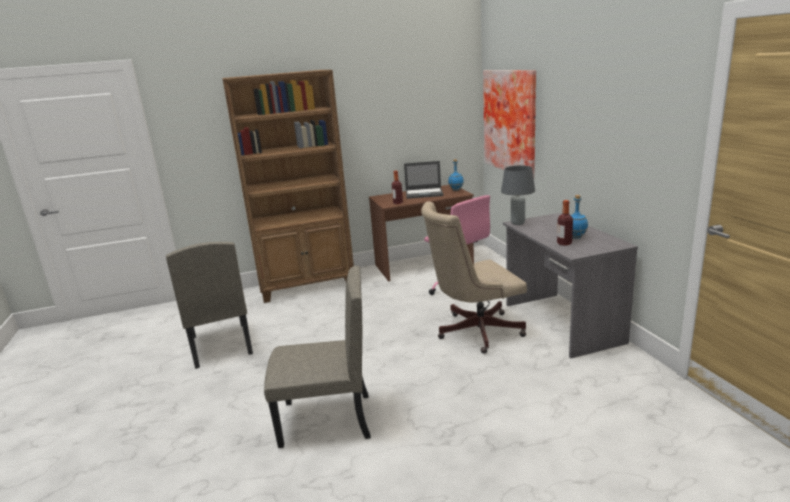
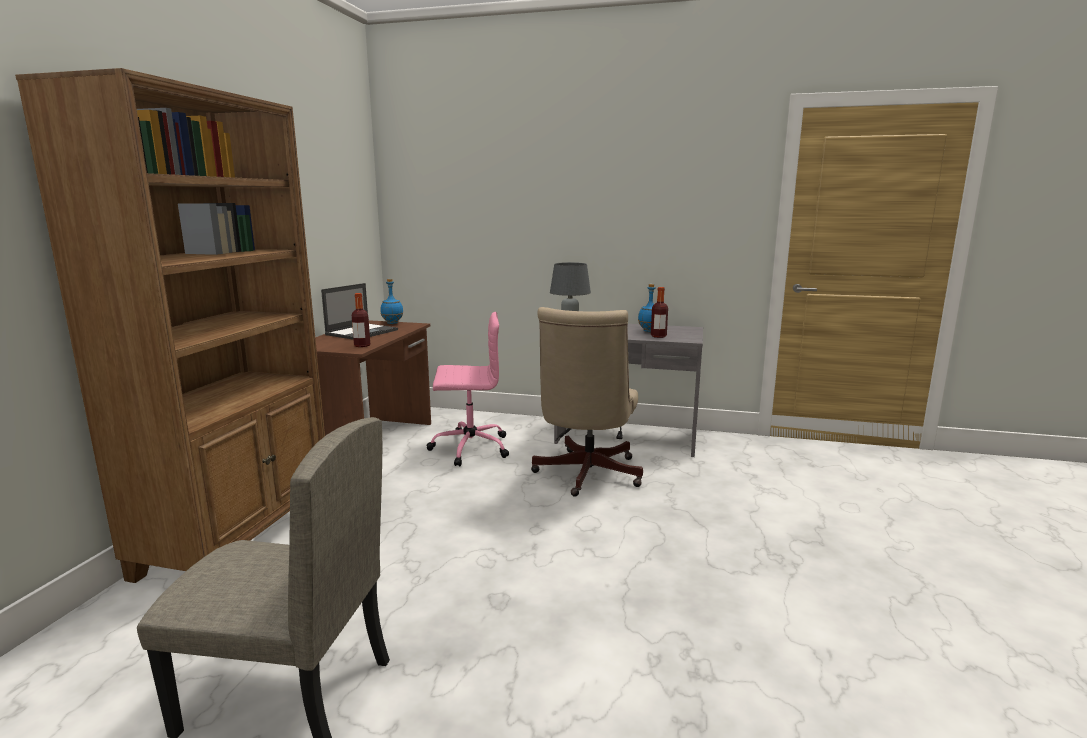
camera: 60 degrees left, 5 degrees down
beige chair [264,266,371,448] -> none
picture [483,70,536,178] -> none

